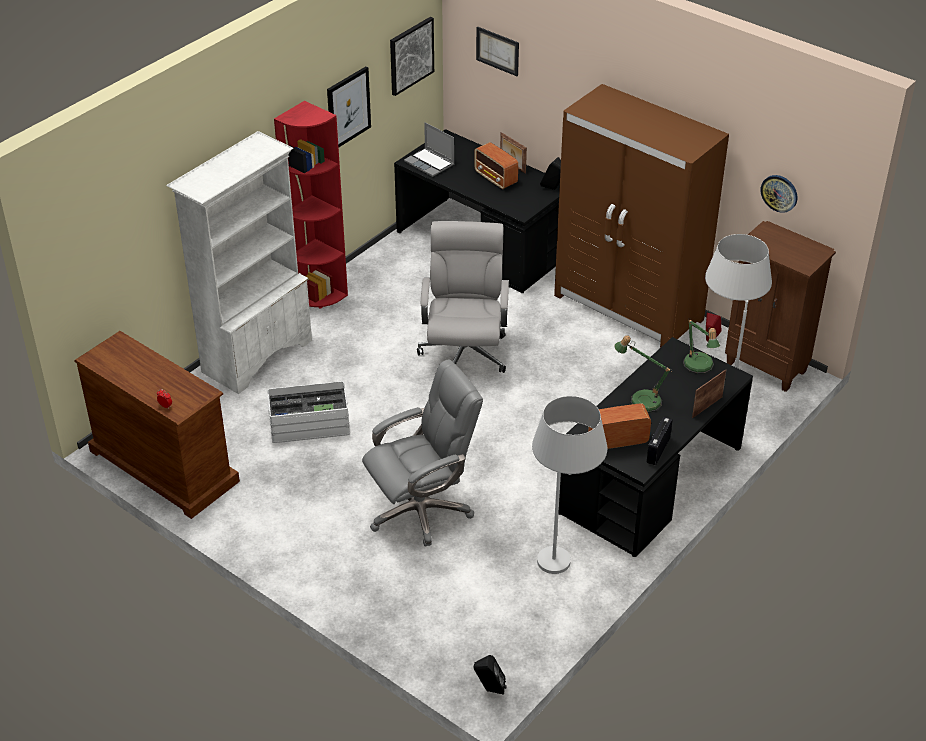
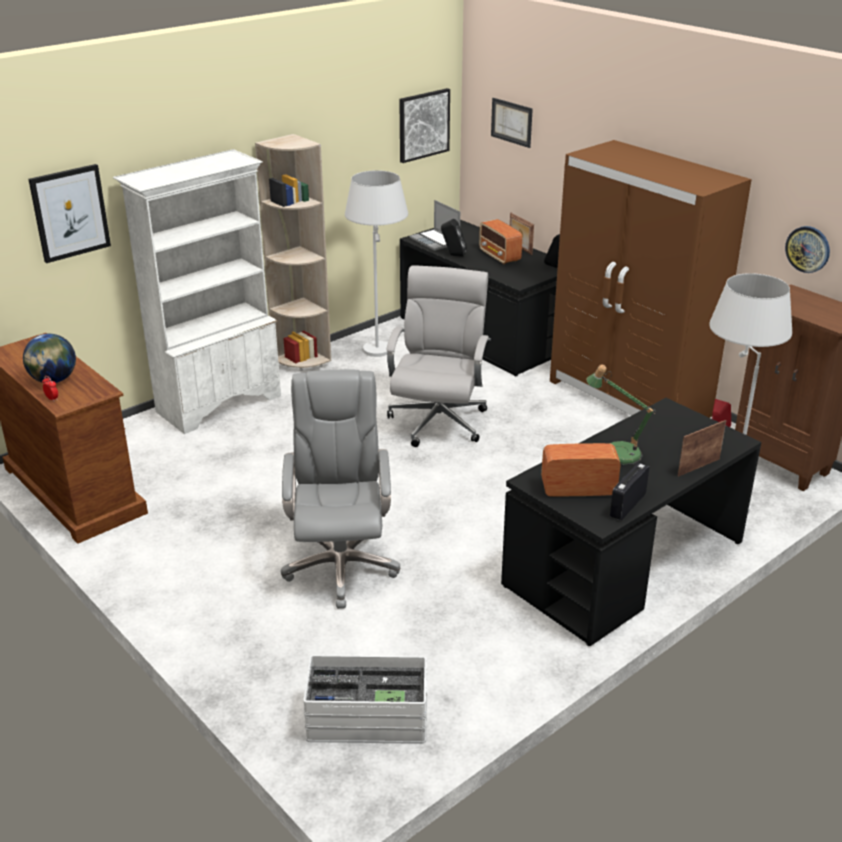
camera: 10 degrees right, 10 degrees down
white storage box [267,381,350,443] -> white storage box moved to [303,655,428,744]
red bookcase [274,101,348,308] -> beige bookcase [255,134,331,371]
picture [327,66,371,147] -> picture moved to [28,164,111,263]
grey office chair [362,360,483,547] -> grey office chair turned 75 degrees counterclockwise [281,369,400,609]
black speaker [474,655,506,695] -> black speaker moved to [441,218,467,257]
white floor lamp [532,396,607,574] -> white floor lamp moved to [345,170,408,357]
table lamp [683,318,720,374] -> none
none -> globe [23,334,76,383]

